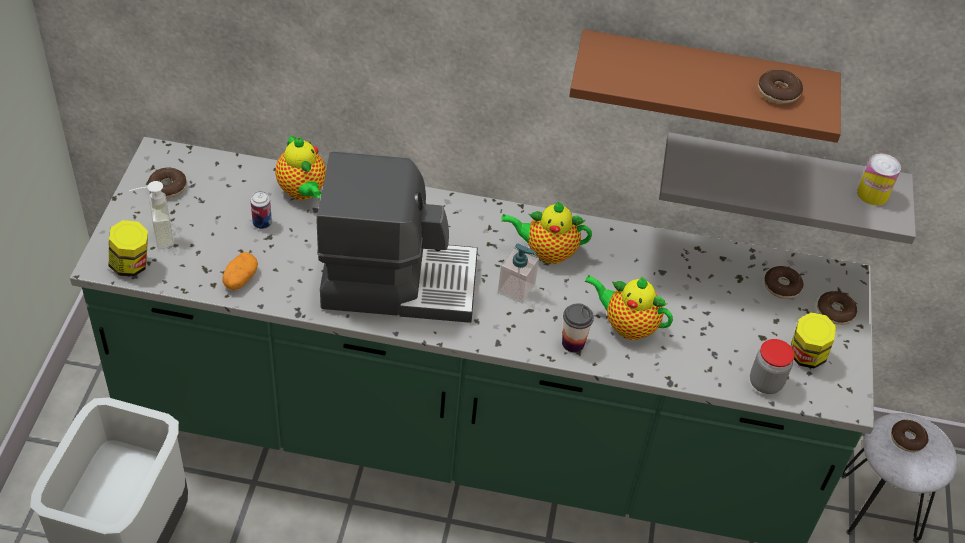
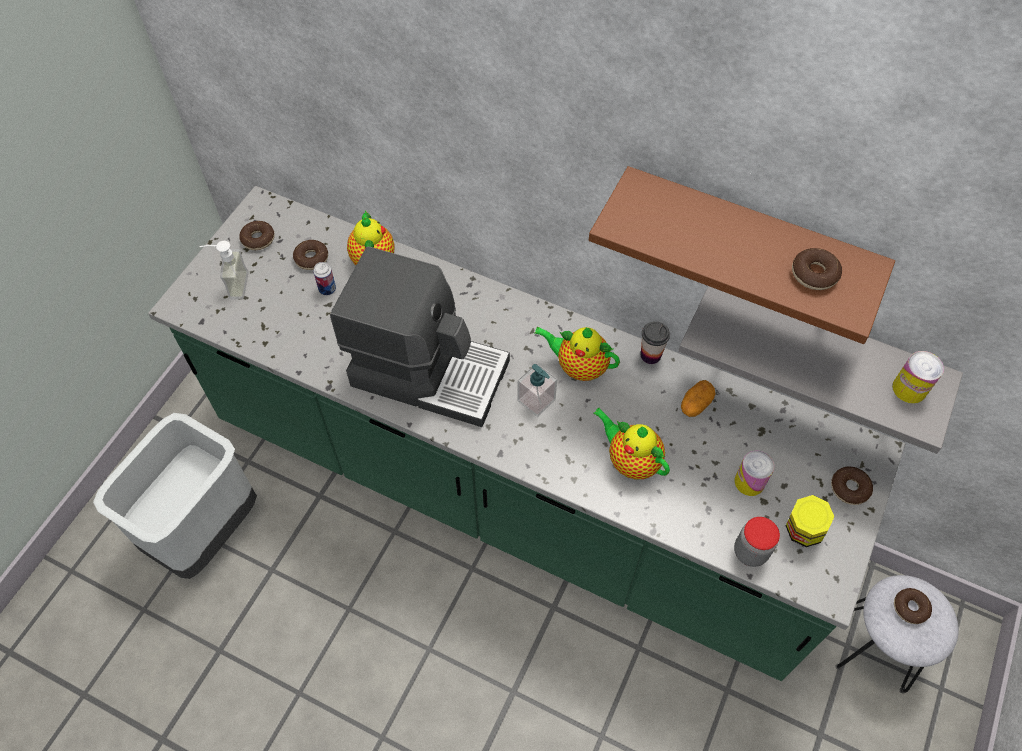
camera: 20 degrees right, 10 degrees up
jar [109,220,148,277] -> none
potato [223,252,258,290] -> potato moved to [681,380,716,417]
cup [562,303,594,353] -> cup moved to [641,321,670,364]
donut [764,266,803,299] -> donut moved to [293,240,328,270]
none -> can [734,451,774,496]

